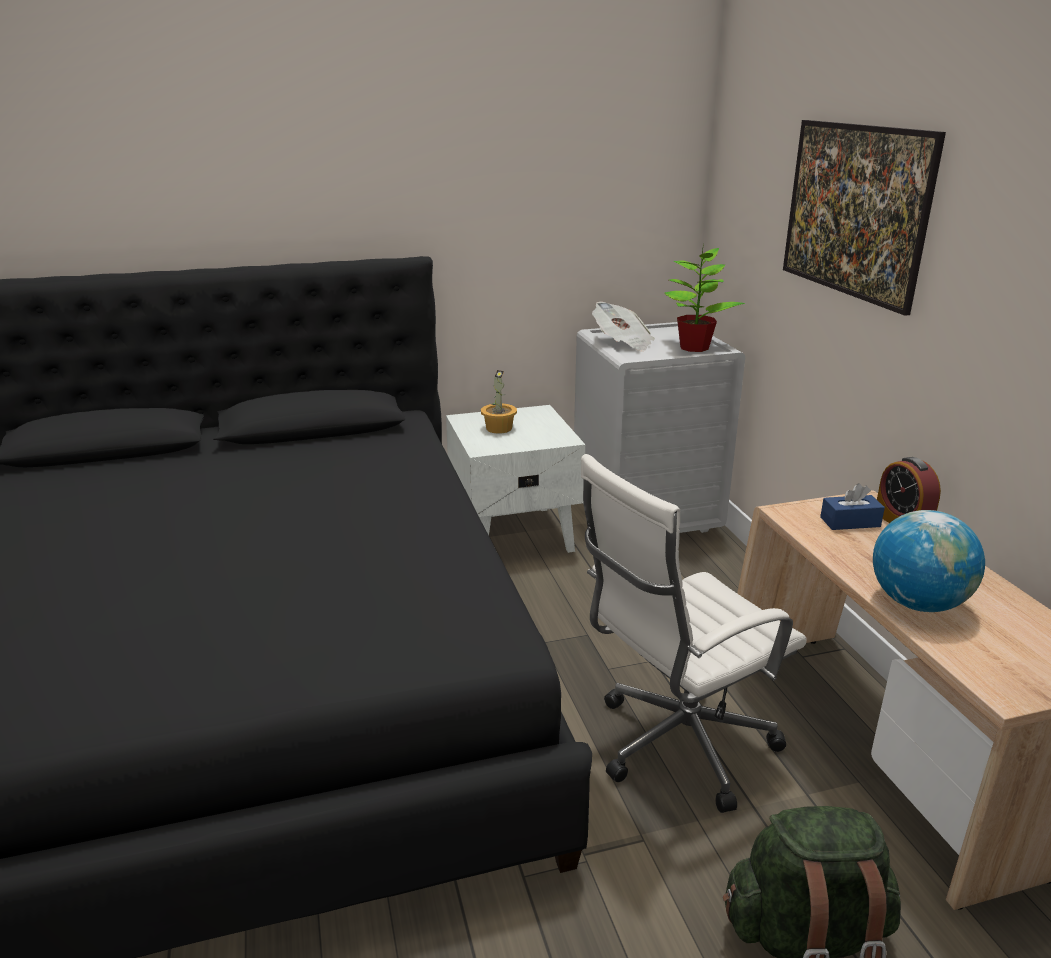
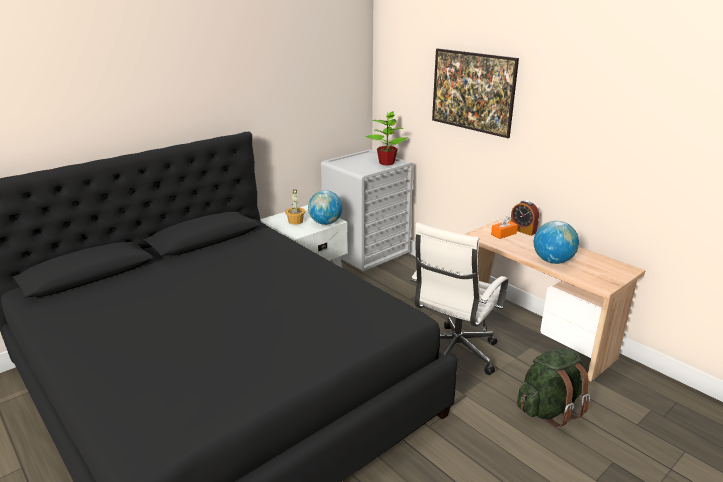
camera: 25 degrees left, 0 degrees up
newspaper [592,302,655,352] -> none
blue tissue box [820,483,885,530] -> orange tissue box [491,216,518,239]
none -> globe [308,190,342,225]

